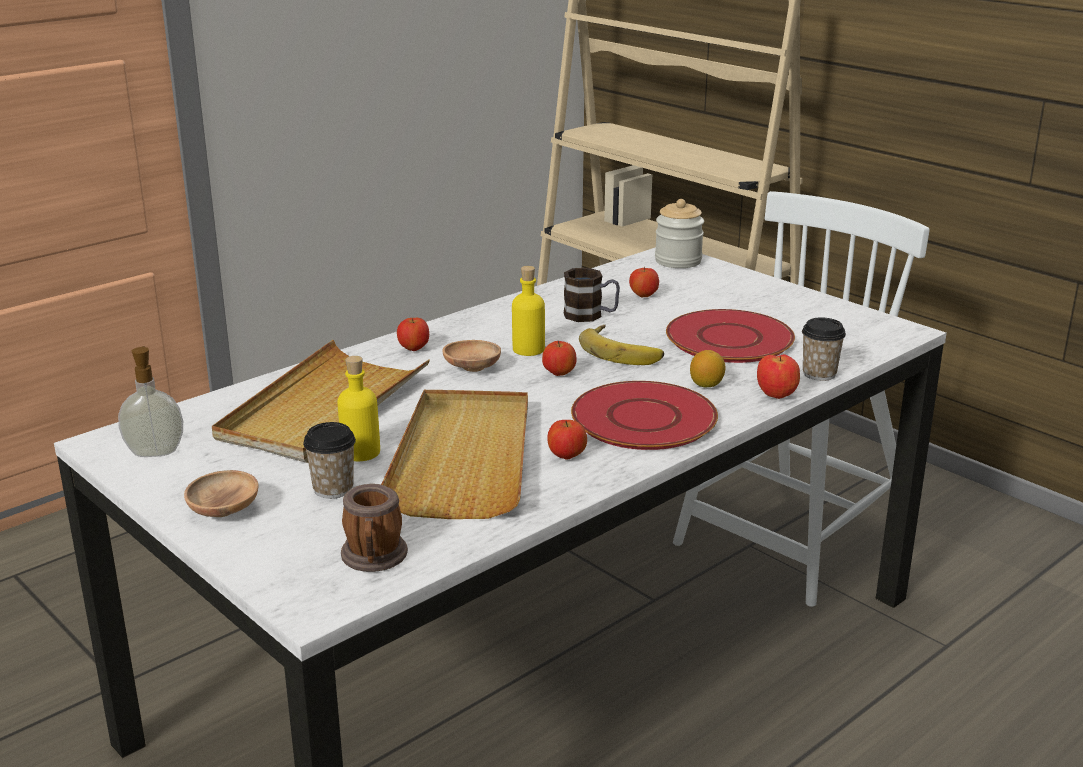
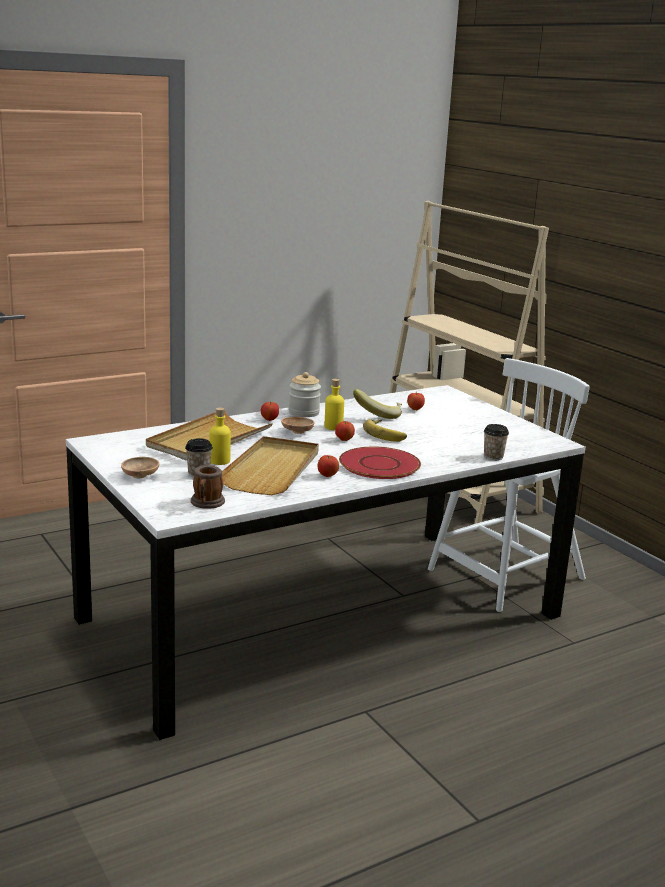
camera: 10 degrees right, 5 degrees down
soap dispenser [118,346,183,457] -> none
mug [564,268,620,322] -> banana [353,389,402,419]
jar [655,199,704,268] -> jar moved to [289,372,321,417]
red plate [666,309,795,363] -> none
lemon [690,350,725,387] -> none
apple [757,354,800,399] -> none

